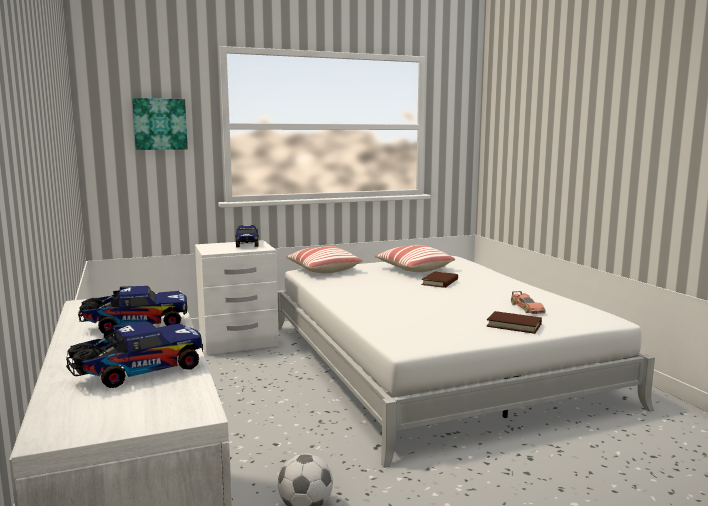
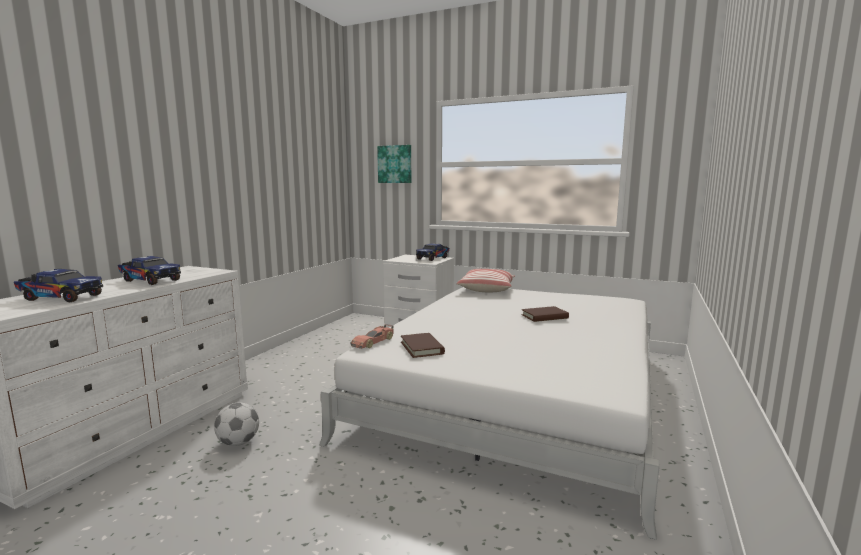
camera: 45 degrees right, 0 degrees up
pillow [374,245,455,272] -> none
brown book [487,311,542,334] -> brown book moved to [401,333,445,358]
toy car [511,291,545,314] -> toy car moved to [351,324,394,349]

